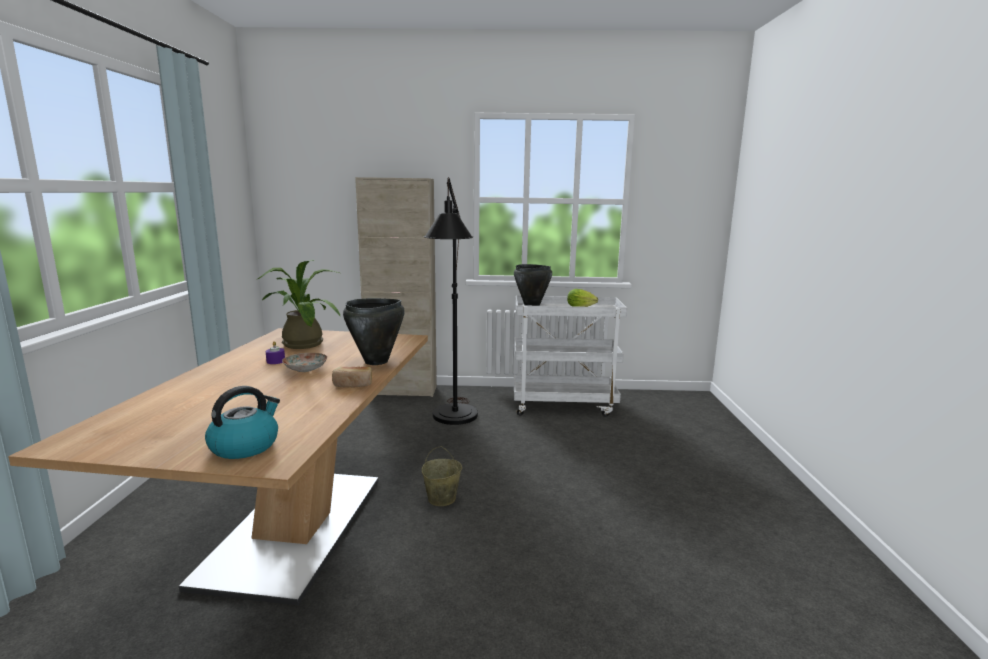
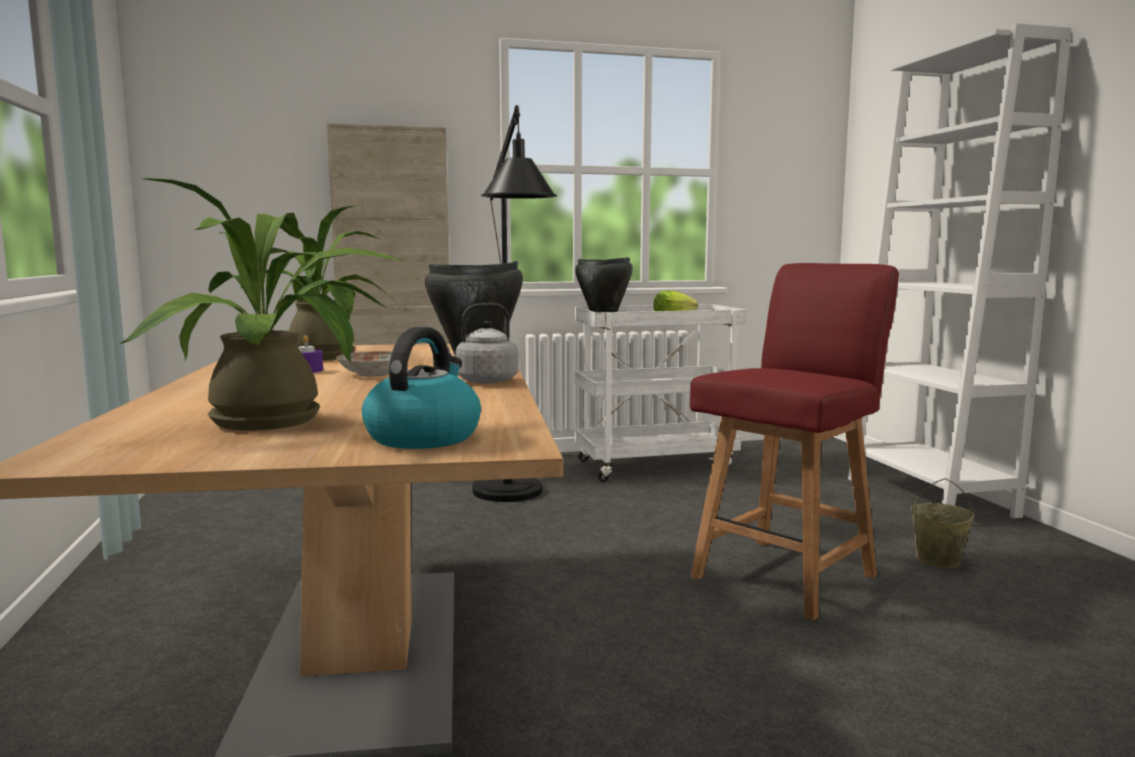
camera: 15 degrees left, 5 degrees down
bread [332,367,372,387] -> grey kettle [447,303,519,384]
beige bucket [422,446,462,506] -> beige bucket moved to [911,478,974,568]
none -> potted plant [120,178,404,430]
none -> red chair [690,263,899,620]
none -> white bookcase [848,23,1071,518]

